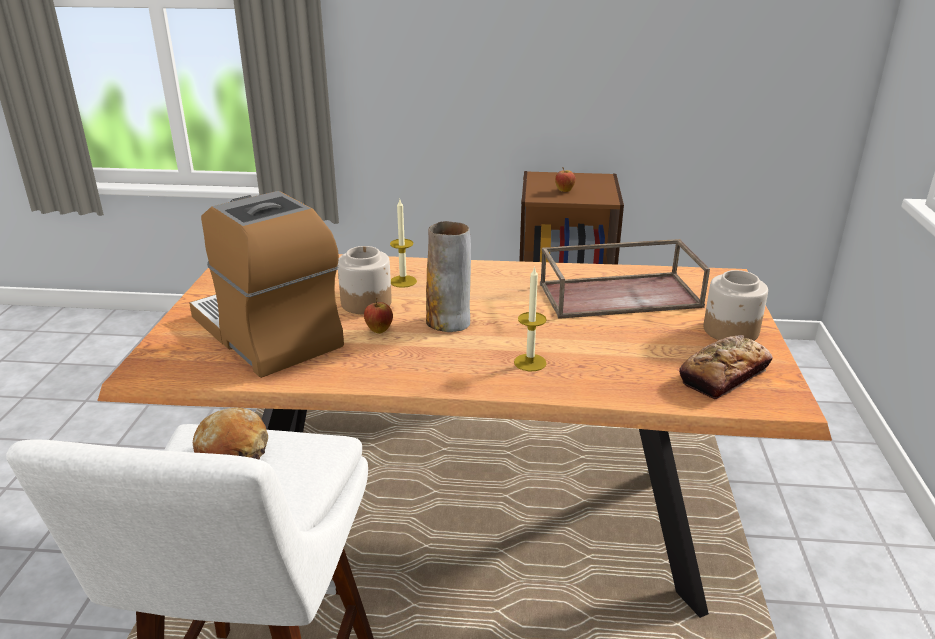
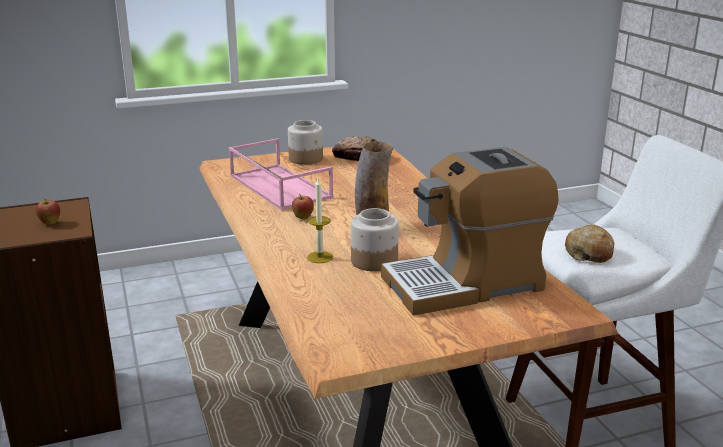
camera: 115 degrees left, 5 degrees down
coffee machine [189,191,344,378] -> coffee machine turned 45 degrees clockwise [381,147,559,316]
apple [364,298,393,334] -> apple moved to [292,194,314,219]
candle [514,266,547,371] -> none
brown tray [540,239,710,319] -> pink tray [229,138,333,210]

